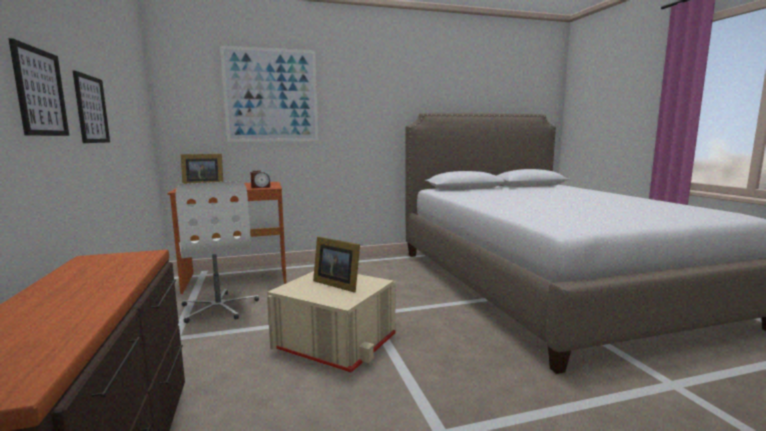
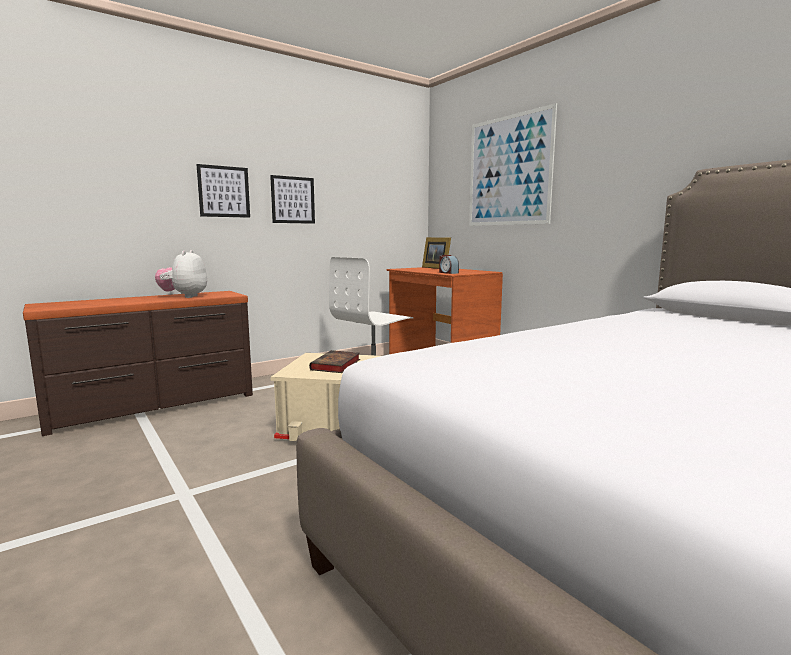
camera: 70 degrees right, 0 degrees up
picture frame [313,237,360,293] -> book [309,350,360,373]
none -> plush toy [155,250,207,298]

